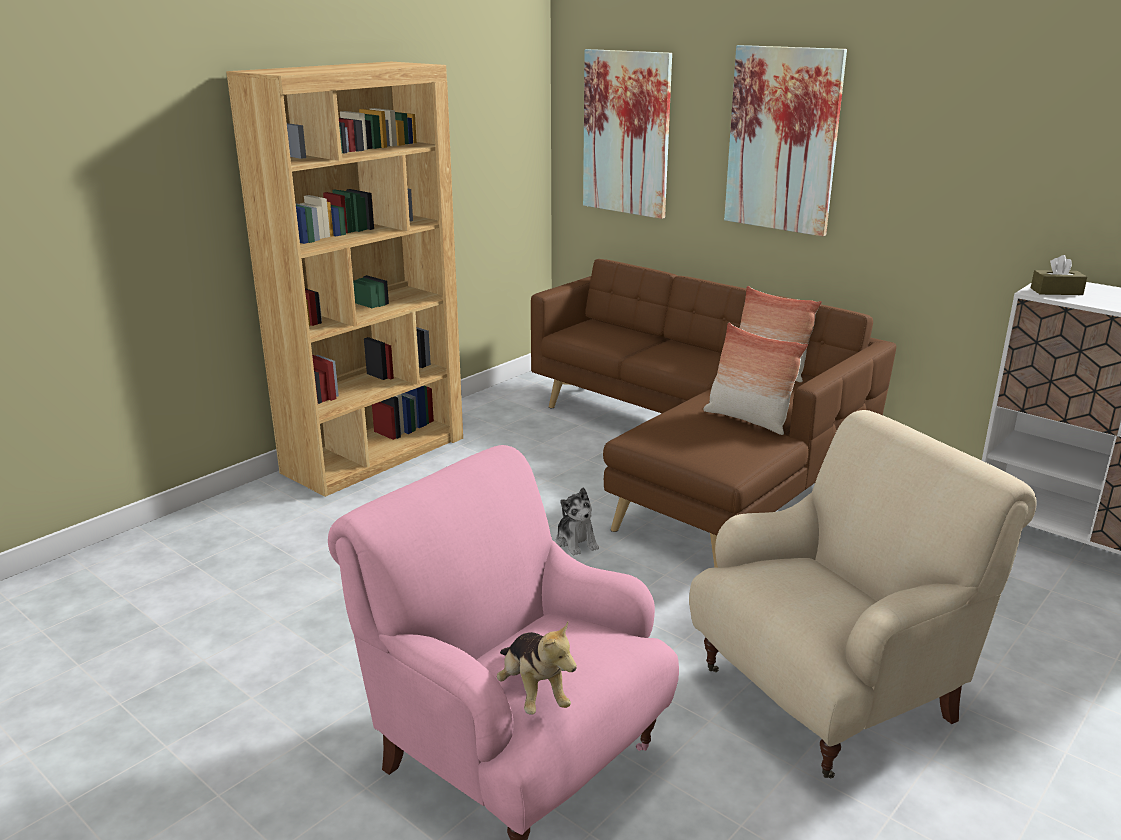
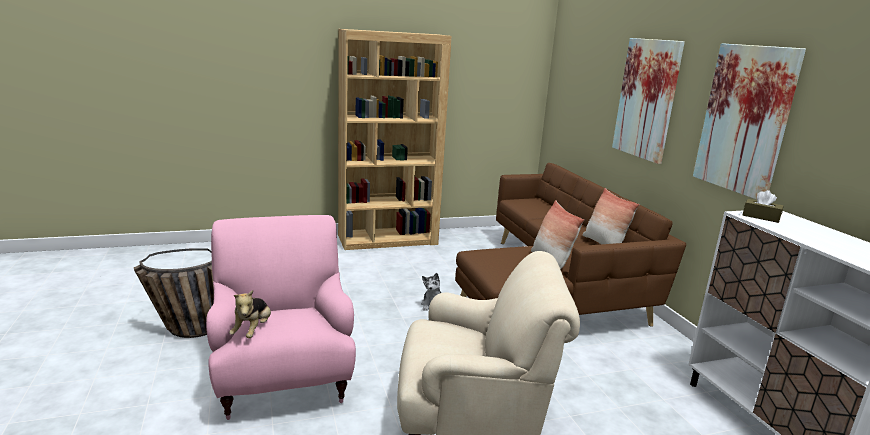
camera: 30 degrees right, 5 degrees down
picture [583,49,672,219] -> picture moved to [693,43,806,200]
none -> basket [134,248,214,338]

